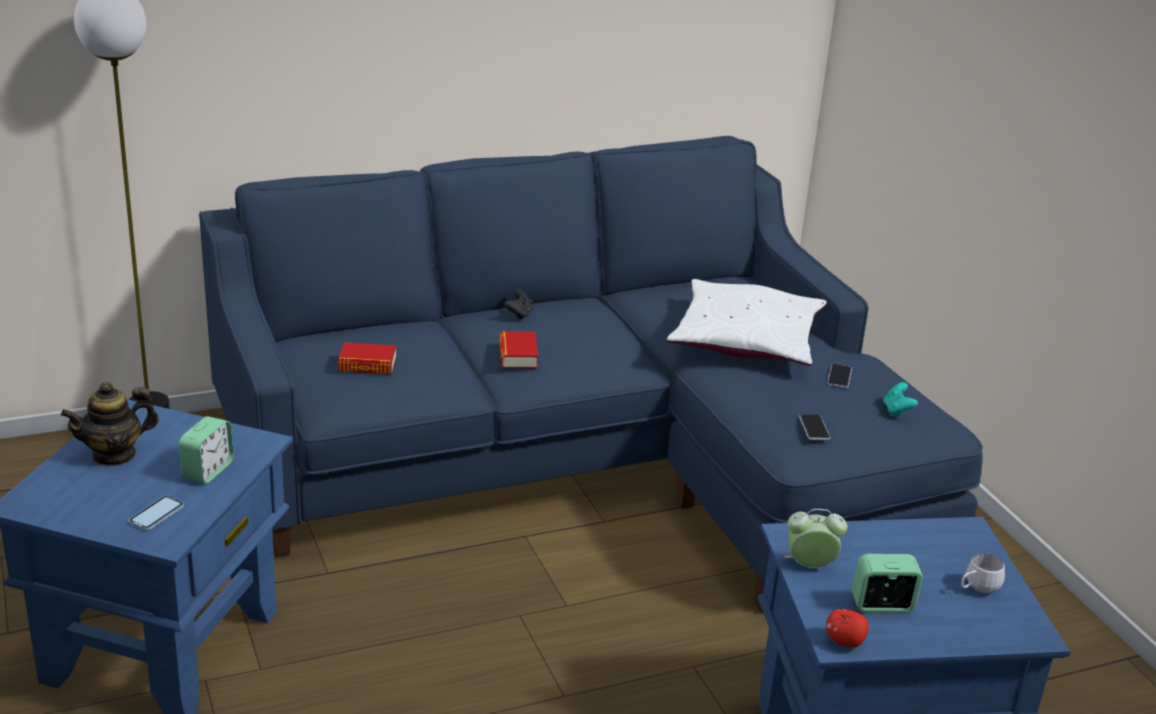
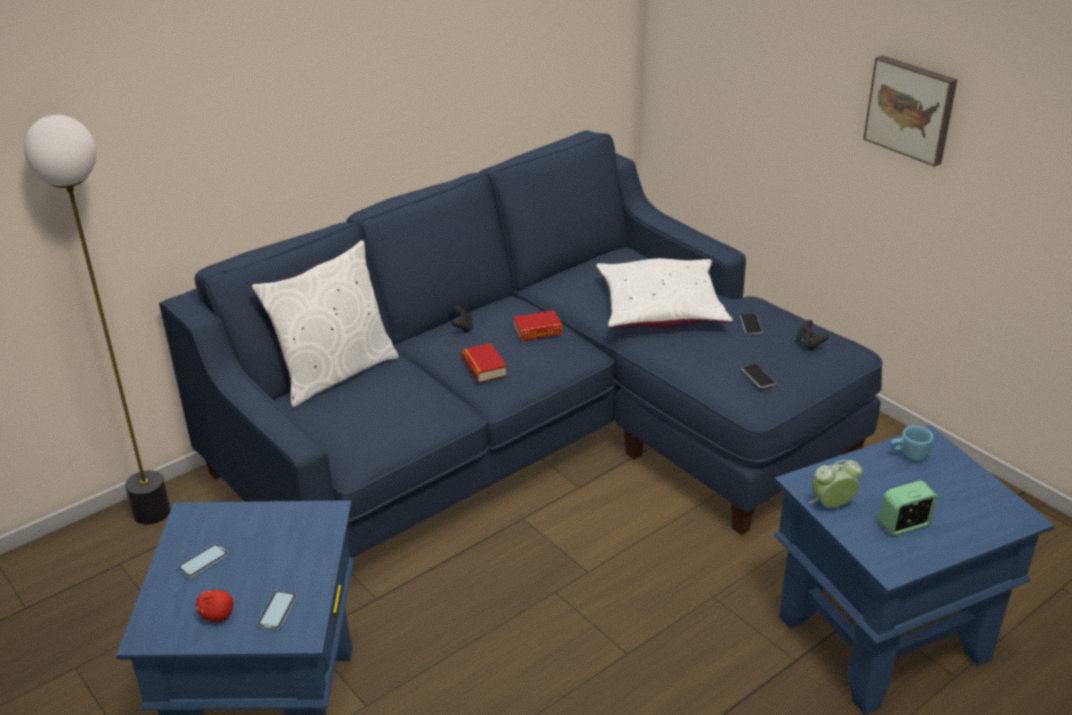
camera: 15 degrees left, 5 degrees up
teapot [61,382,159,466] -> phone [177,543,228,578]
alarm clock [179,416,234,484] -> none
book [338,342,396,375] -> book moved to [513,310,563,341]
apple [826,609,869,648] -> apple moved to [196,590,233,622]
turquoise game controller [883,382,918,417] -> black game controller [796,320,829,350]
white mug [961,553,1005,593] -> none
none -> white pillow [251,240,399,407]
none -> picture [863,55,957,167]
none -> blue mug [891,425,934,462]

